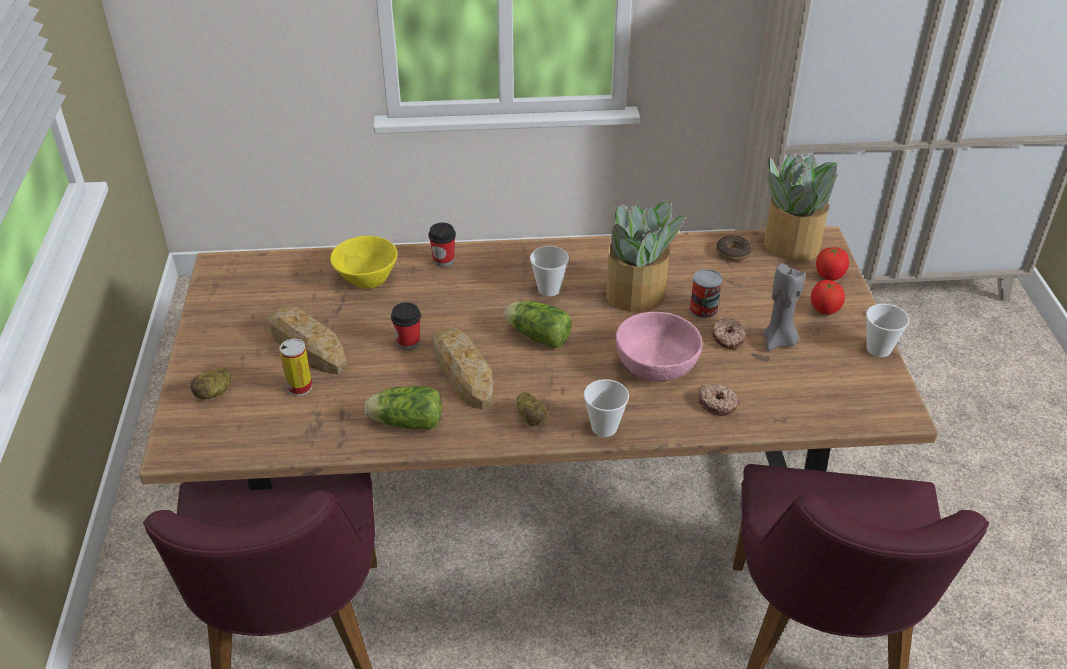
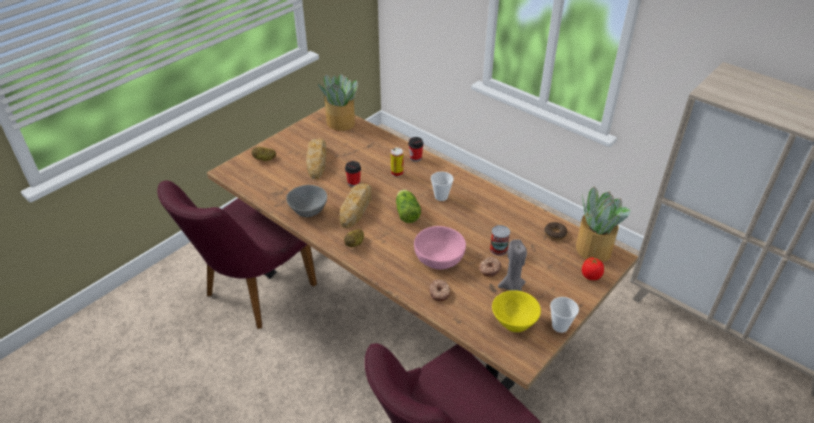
camera: 45 degrees right, 0 degrees up
can [279,339,312,396] -> can moved to [391,147,404,177]
yellow bowl [330,236,397,288] -> yellow bowl moved to [492,290,541,332]
lettuce [365,386,442,430] -> grey bowl [286,185,327,217]
cup [584,379,629,437] -> none
potted plant [606,201,685,312] -> potted plant moved to [318,74,358,131]
tomato [811,280,845,315] -> none

